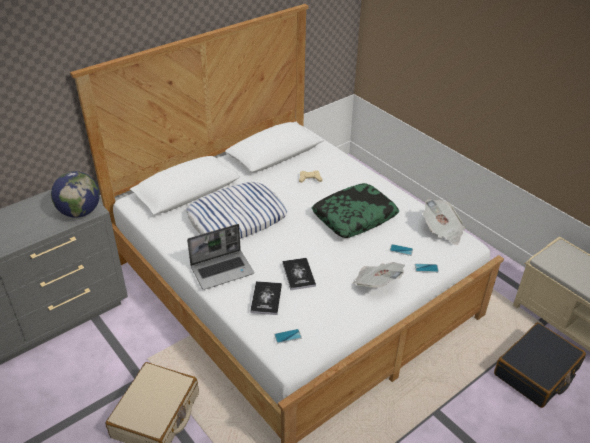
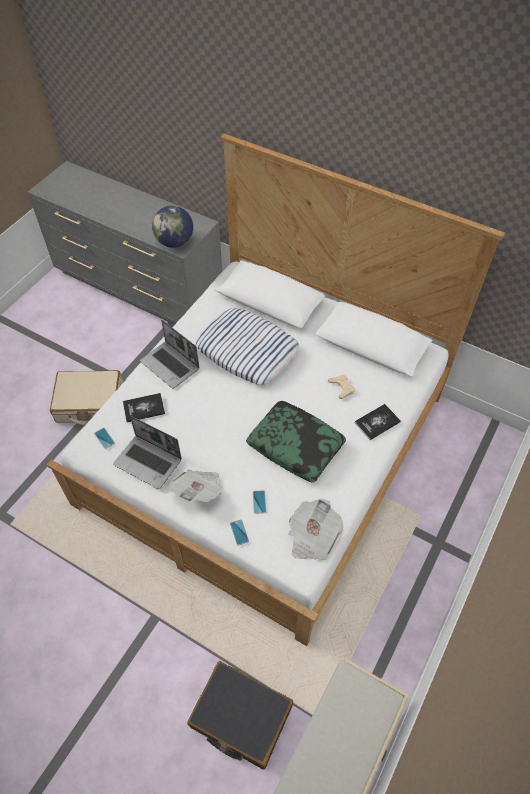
camera: 70 degrees right, 15 degrees up
book [282,258,316,290] -> book moved to [355,404,401,440]
none -> laptop [113,416,182,489]

